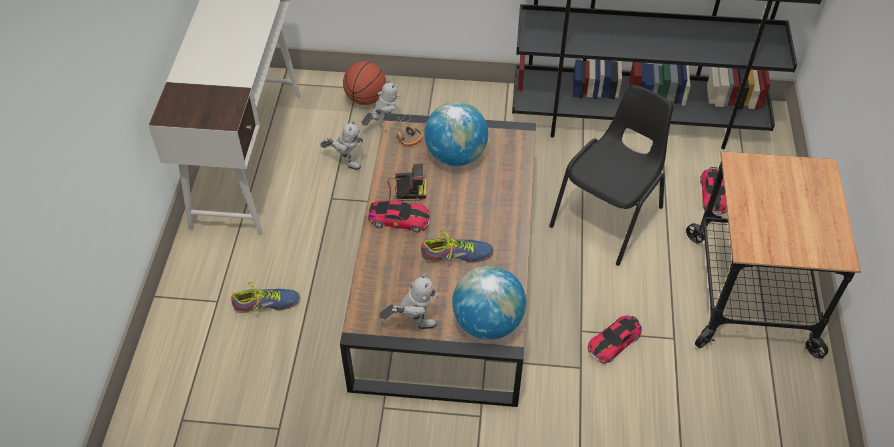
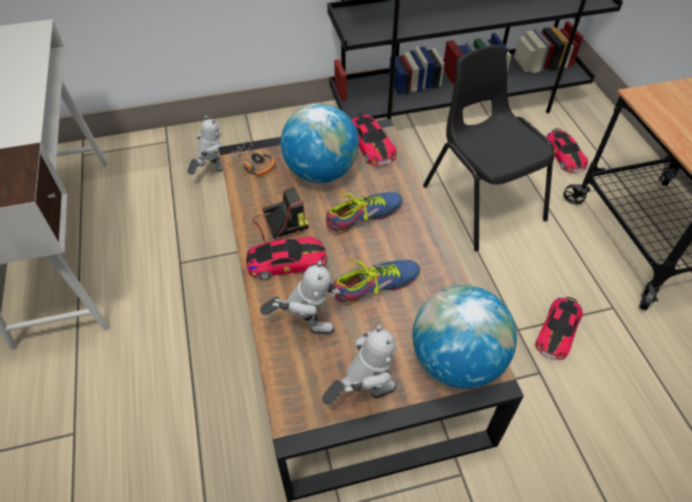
camera: 20 degrees left, 0 degrees up
shoe [231,282,300,313] -> shoe moved to [326,192,403,234]
toy robot [320,121,365,170] -> toy robot moved to [260,261,340,334]
basketball [343,61,386,105] -> none
black chair [549,85,674,266] -> black chair turned 45 degrees counterclockwise [423,45,554,251]
none -> toy car [352,113,396,166]

